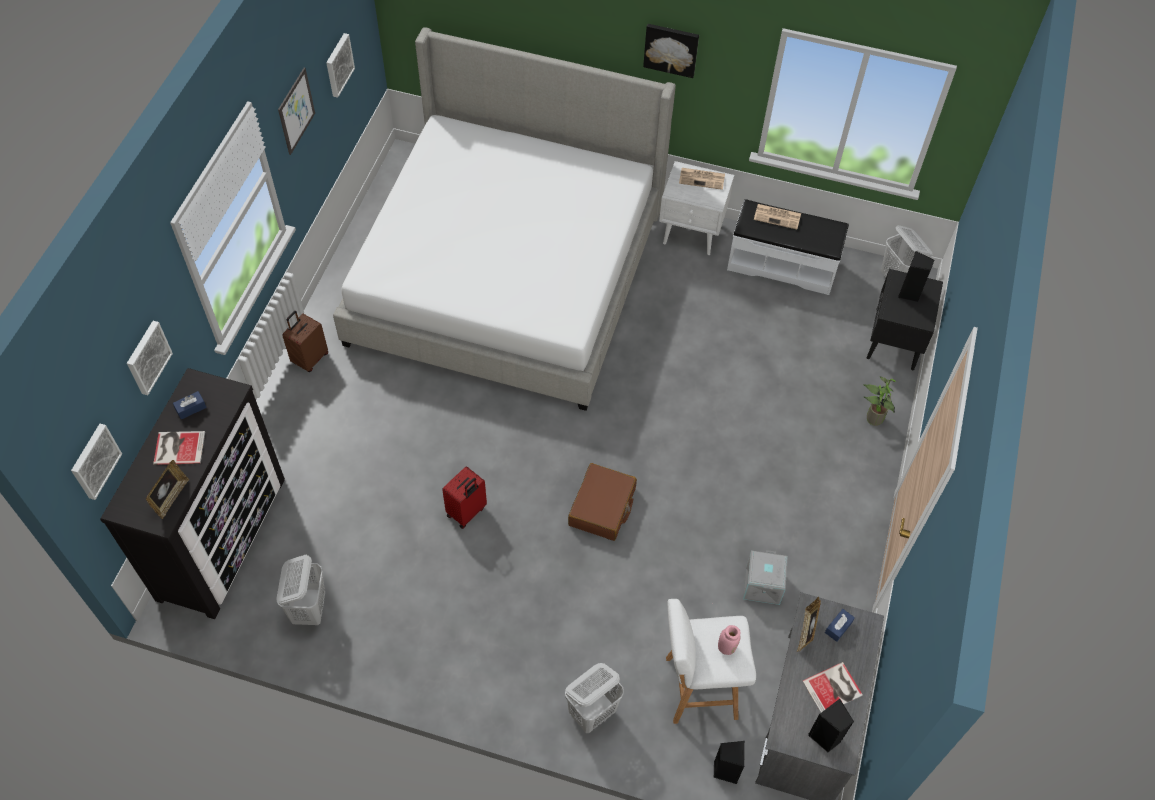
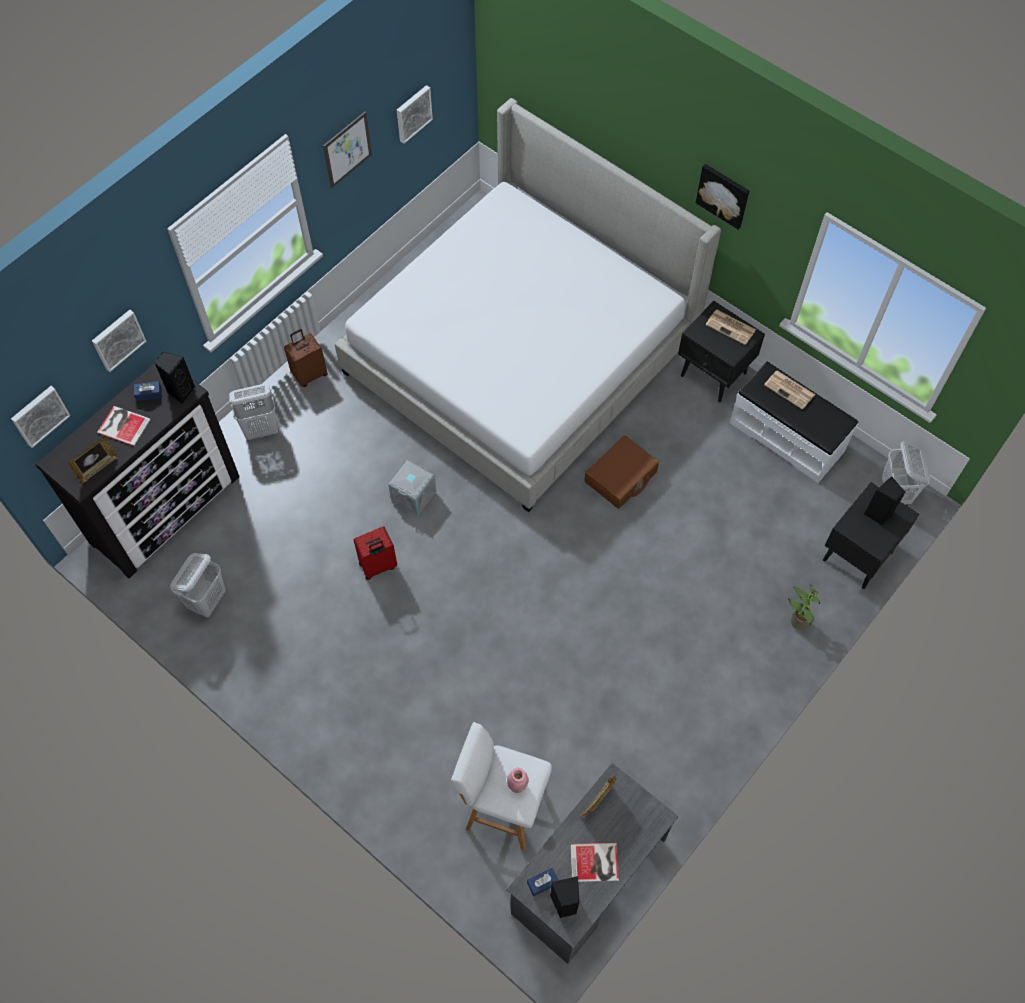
camera: 25 degrees right, 5 degrees up
white laundry basket [565,663,624,733] -> white laundry basket moved to [229,384,278,440]
brown suitcase [568,463,637,541] -> brown suitcase moved to [585,435,659,509]
white nightstand [659,161,734,255] -> black nightstand [678,301,765,402]
black speaker [714,741,745,784] -> black speaker moved to [154,351,196,405]
grey storage box [743,550,788,605] -> grey storage box moved to [388,460,436,515]
blue tissue box [825,609,855,642] -> blue tissue box moved to [527,868,559,896]

